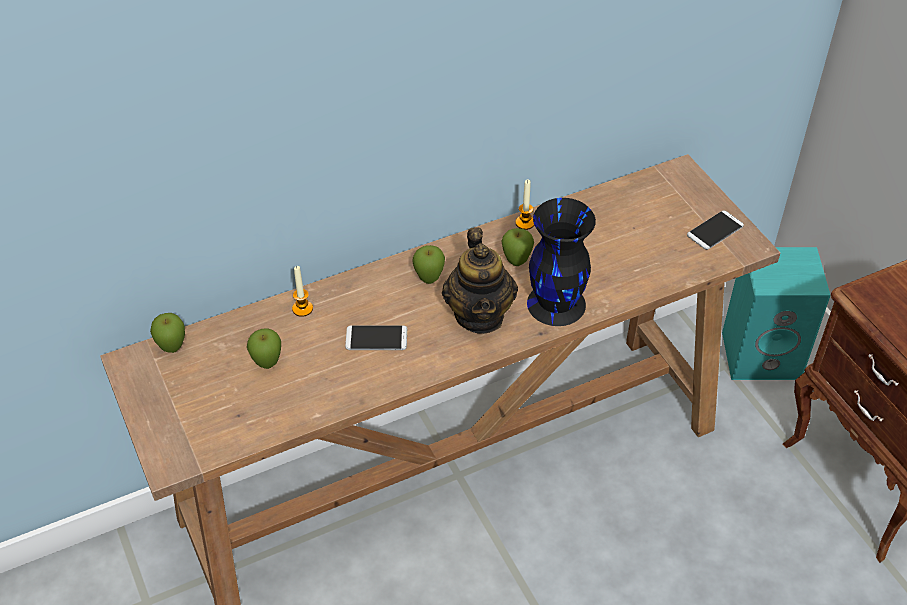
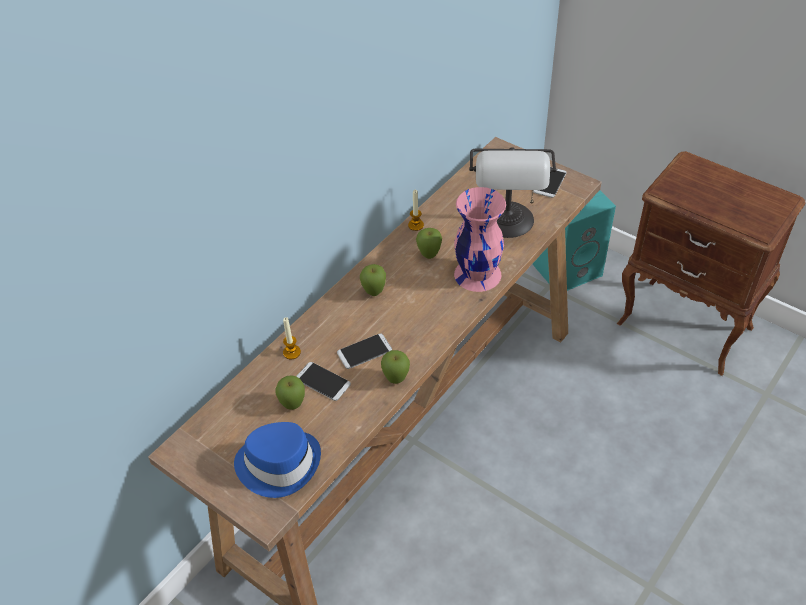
camera: 25 degrees left, 0 degrees up
apple [150,313,185,353] -> apple moved to [381,350,410,384]
teapot [442,227,518,334] -> none
black vase [527,198,596,326] -> pink vase [454,187,506,292]
none -> blue hat [234,422,321,498]
none -> phone [297,362,351,401]
none -> table lamp [469,147,557,238]

